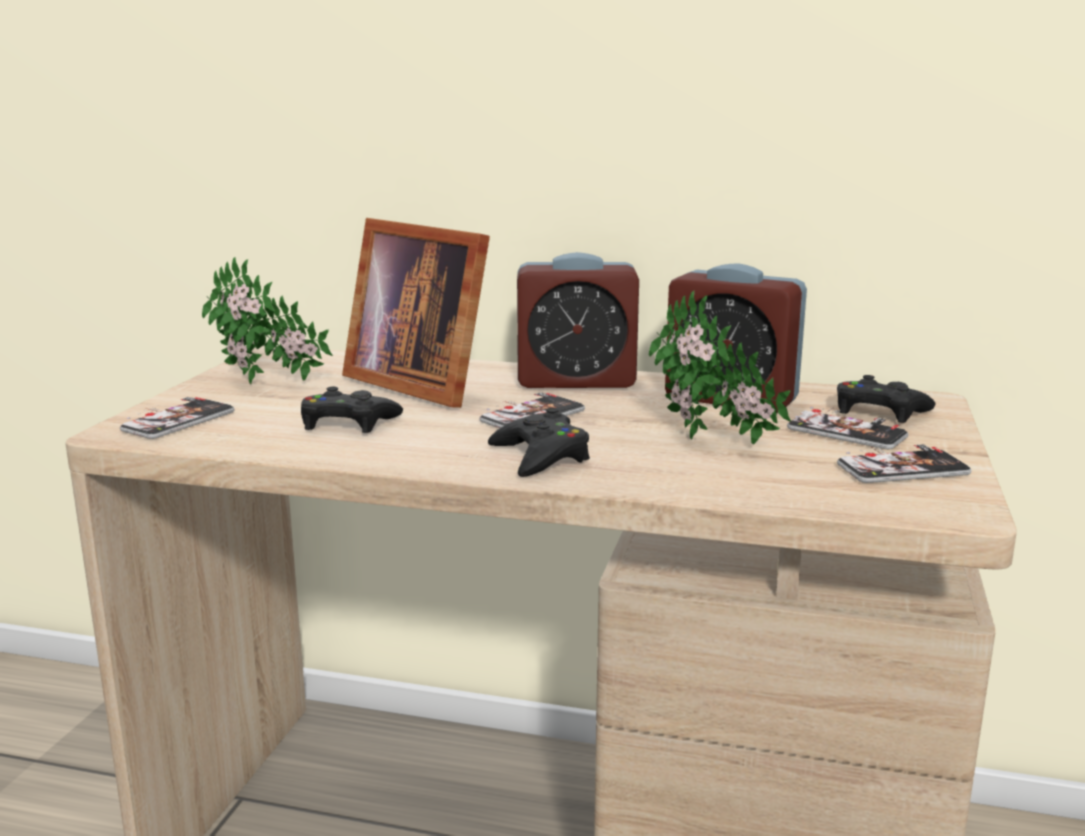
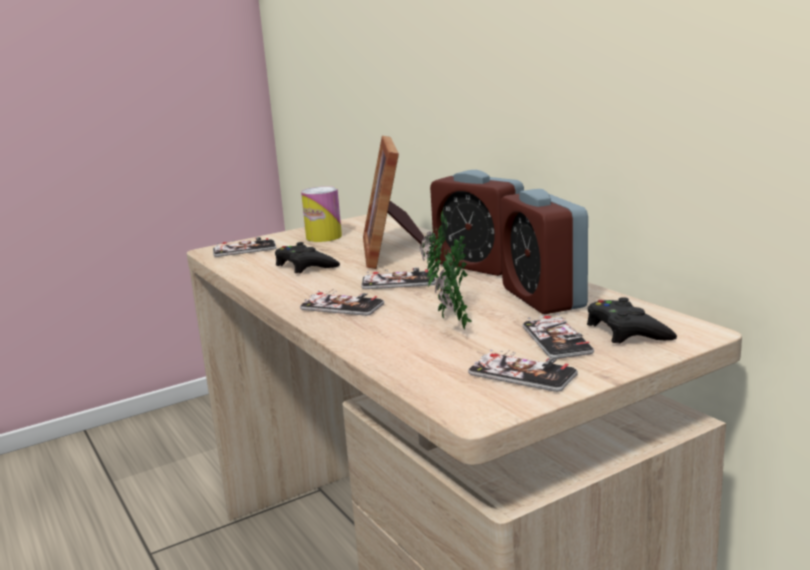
camera: 45 degrees right, 0 degrees up
potted plant [202,257,333,384] -> can [301,186,342,242]
black game controller [488,408,590,477] -> phone [300,290,384,316]

